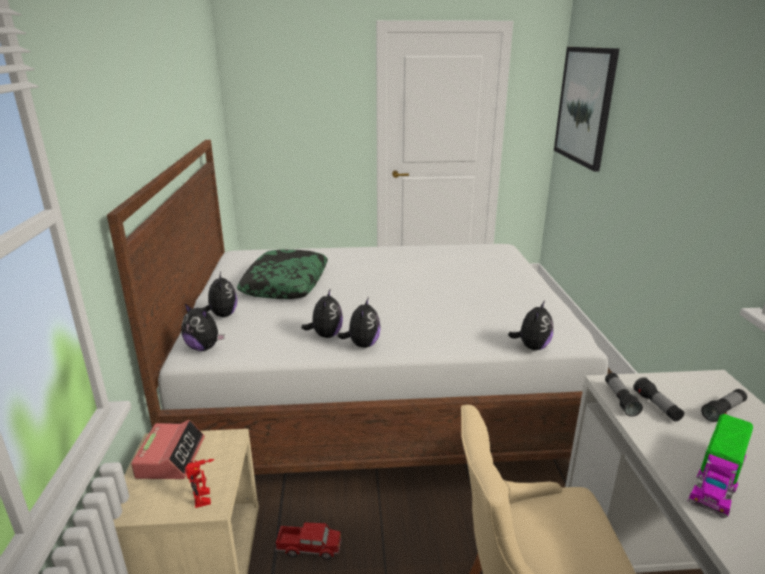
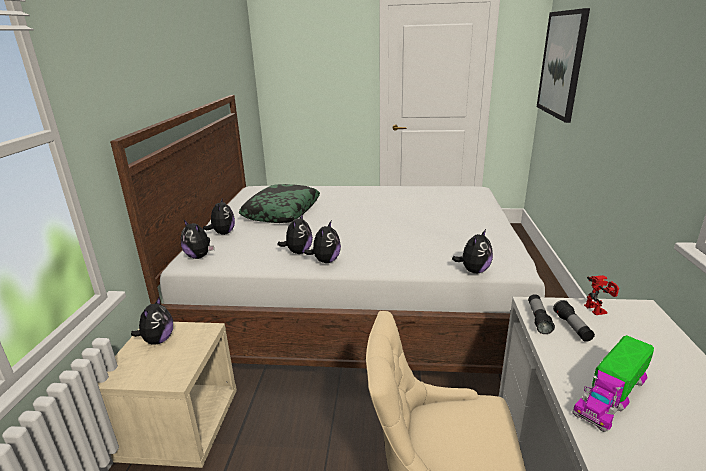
camera: 10 degrees right, 0 degrees up
alarm clock [131,420,205,479] -> plush toy [131,296,173,345]
toy robot [185,459,215,508] -> toy robot moved to [584,275,619,315]
toy truck [275,522,342,560] -> none
flashlight [701,389,747,422] -> none

